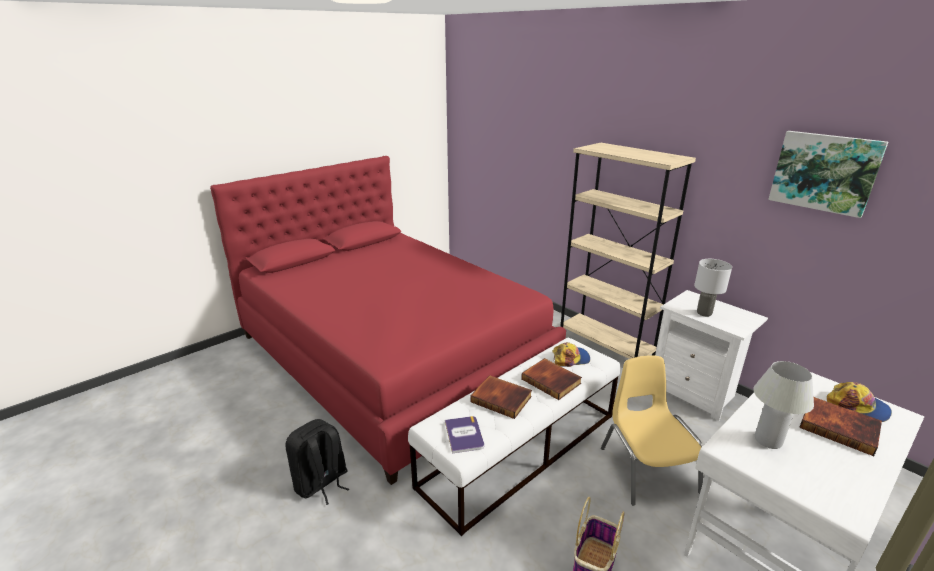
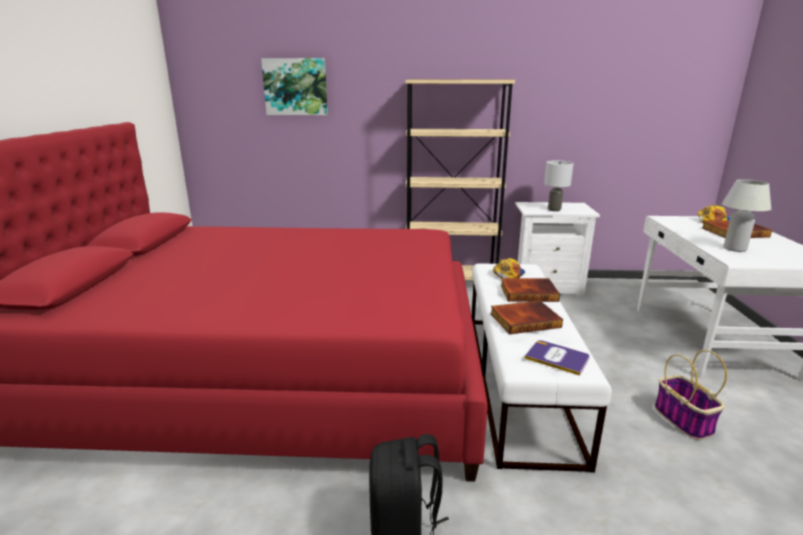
camera: 45 degrees left, 5 degrees down
yellow chair [601,355,703,506] -> none
picture [768,131,888,218] -> picture moved to [261,58,328,115]

